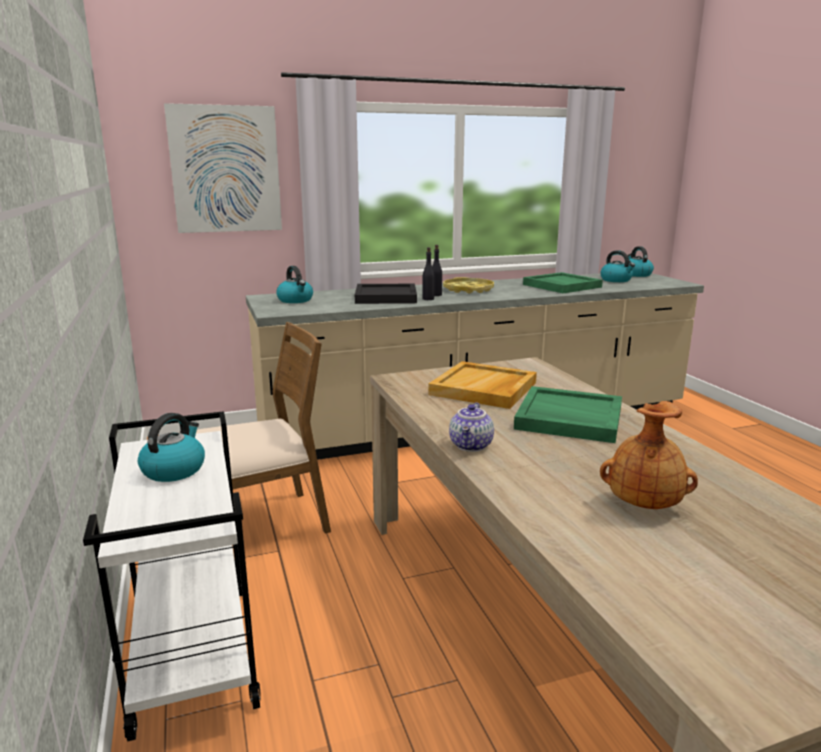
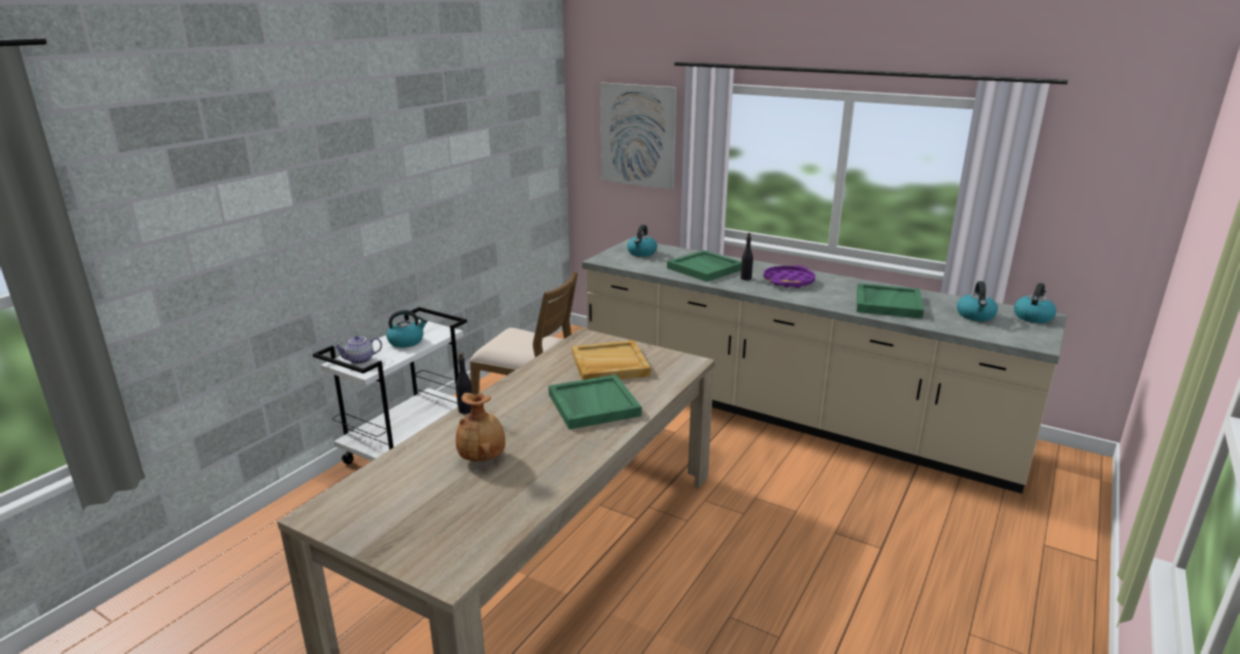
camera: 50 degrees right, 5 degrees up
black tray [355,284,417,304] -> green tray [667,250,742,282]
black bottle [422,247,435,300] -> black bottle moved to [456,353,473,414]
yellow tray [443,277,494,294] -> purple tray [763,266,815,288]
teapot [449,402,494,452] -> teapot moved to [334,335,382,364]

